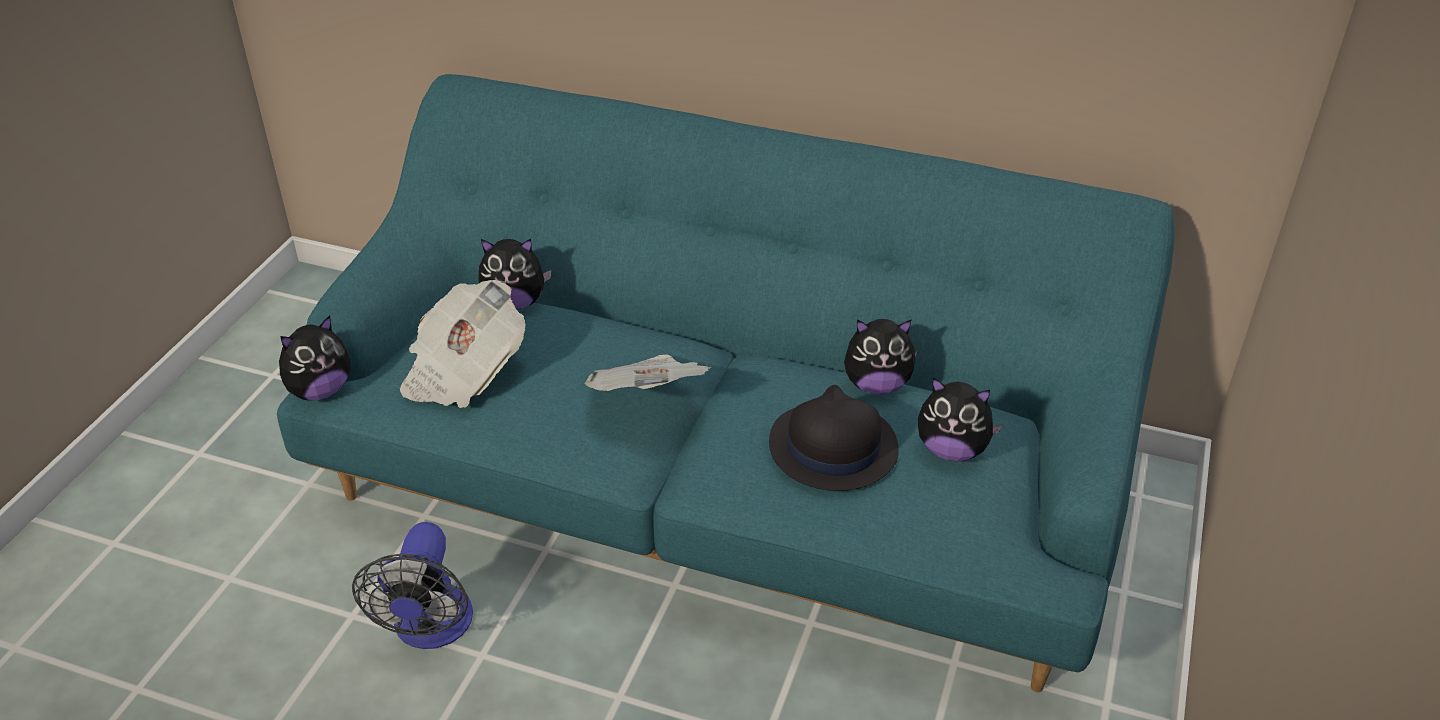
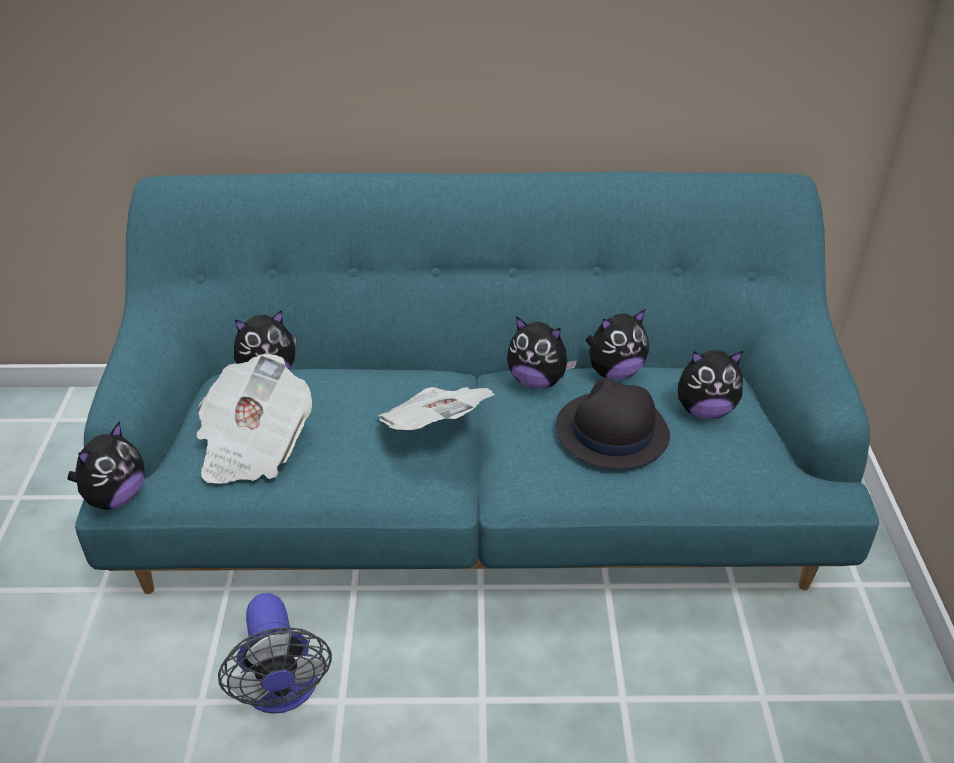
camera: 20 degrees left, 0 degrees up
none -> plush toy [507,316,577,389]

